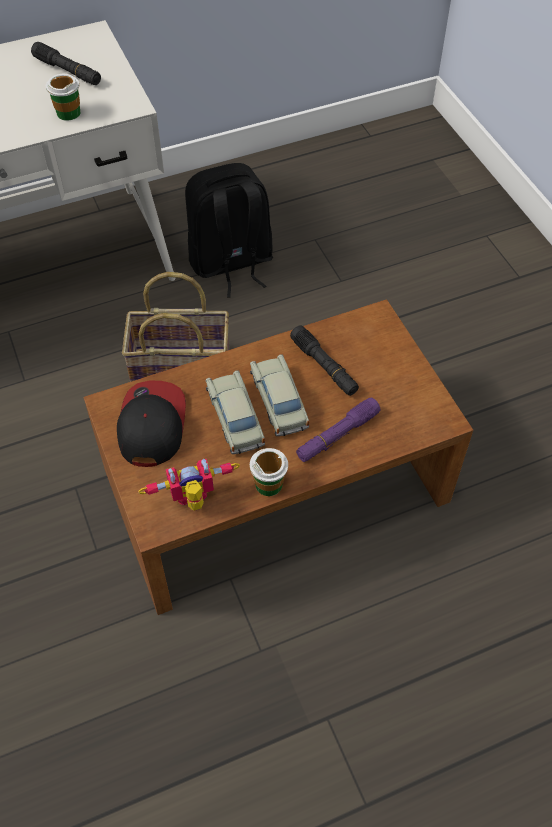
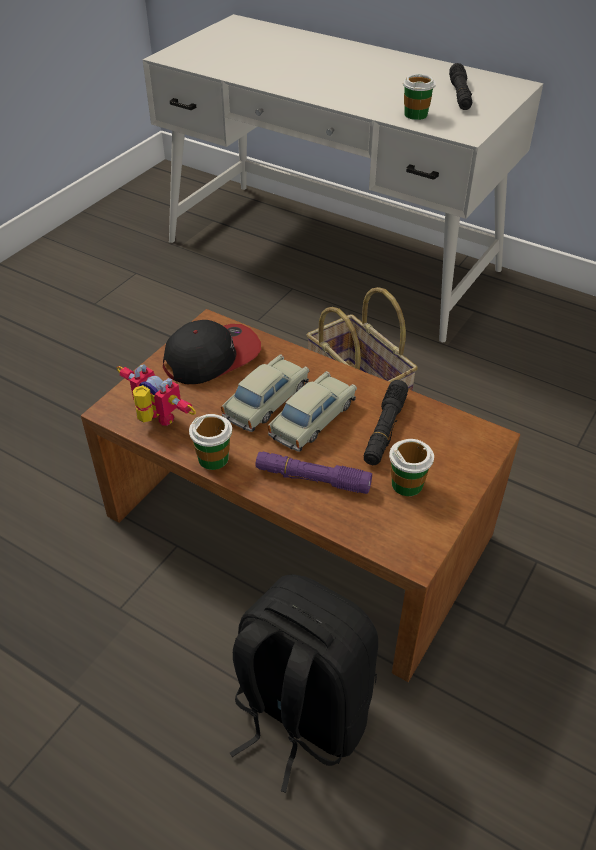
camera: 55 degrees right, 10 degrees down
black backpack [185,163,273,298] -> black backpack moved to [230,574,378,793]
none -> cup [389,439,434,496]

